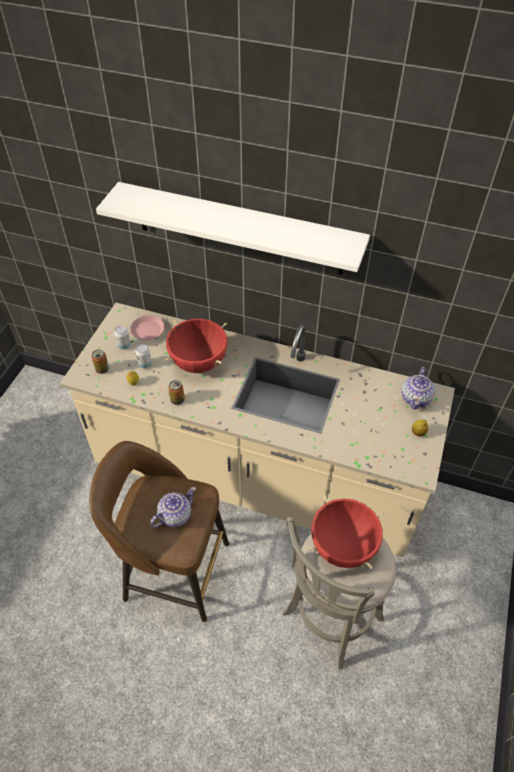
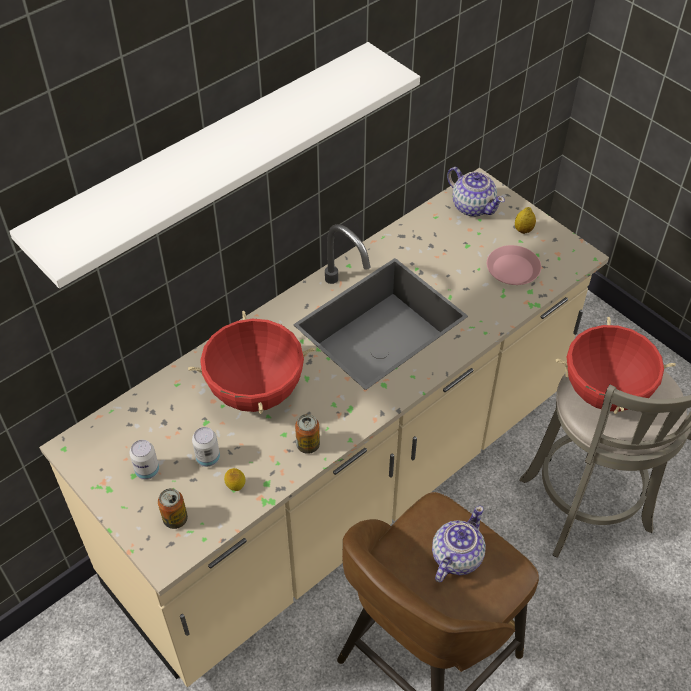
camera: 60 degrees left, 0 degrees up
pink plate [130,315,165,340] -> pink plate moved to [487,245,541,285]
teapot [150,487,196,528] -> teapot turned 45 degrees clockwise [432,506,486,582]

